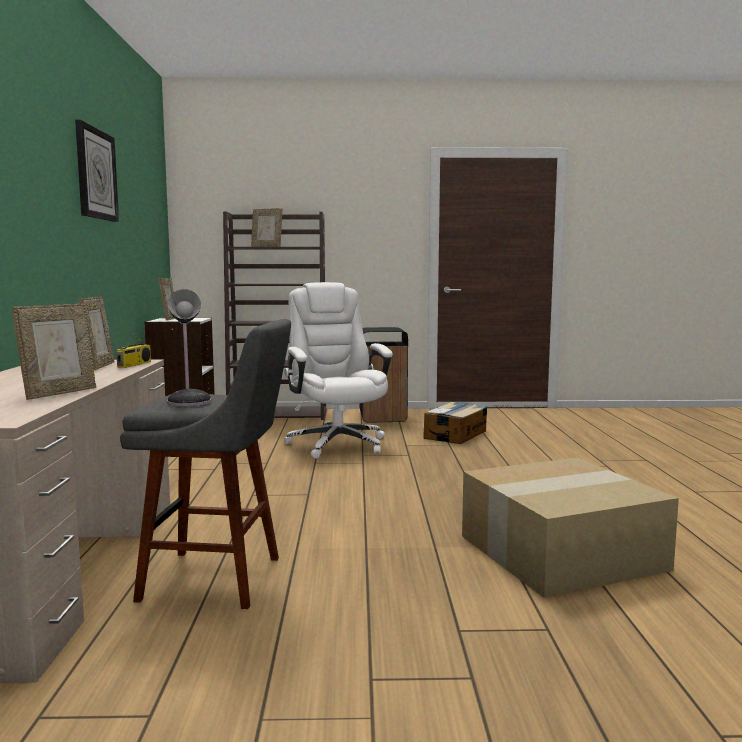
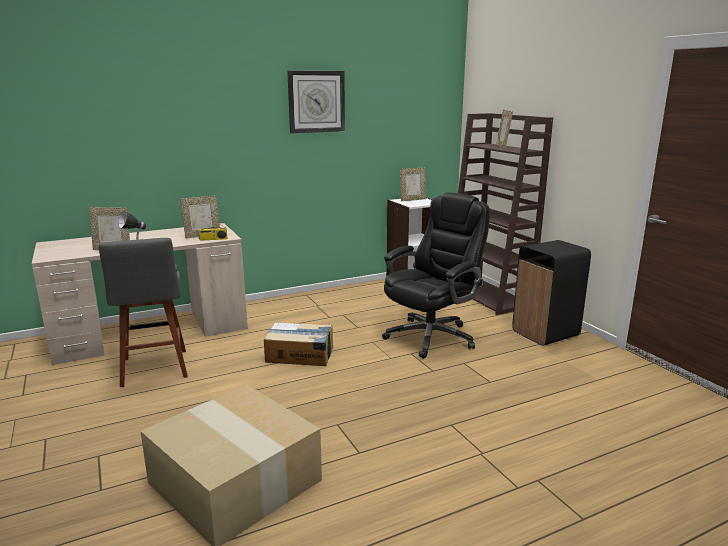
camera: 65 degrees right, 10 degrees up
white office chair [284,282,393,459] -> black office chair [382,192,490,359]
cardboard box [423,401,488,444] -> cardboard box moved to [264,322,333,366]

